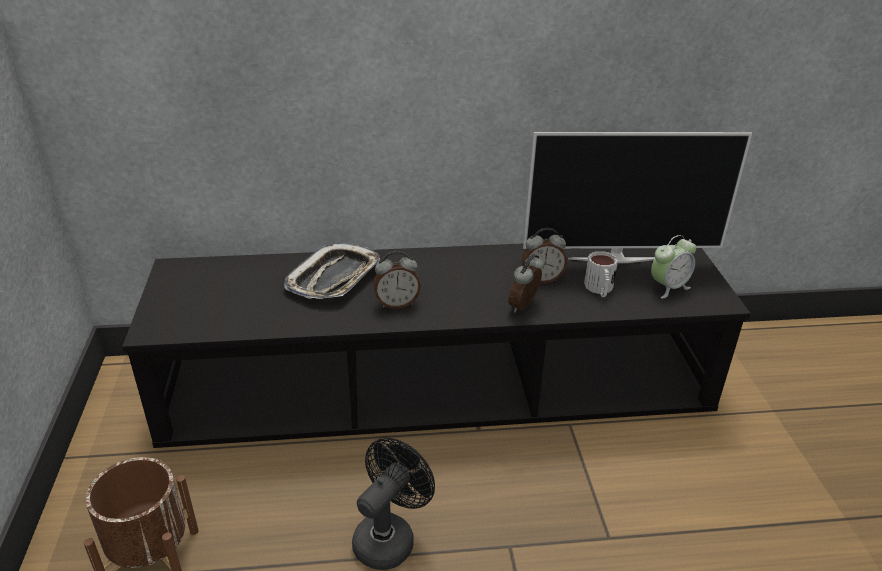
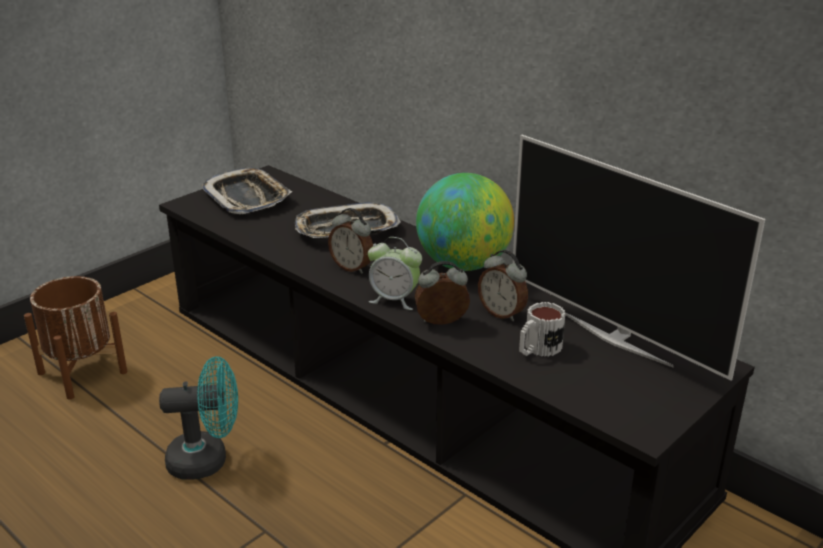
camera: 50 degrees right, 5 degrees down
black fan [352,438,435,570] -> turquoise fan [159,356,238,480]
alarm clock [651,235,696,299] -> alarm clock moved to [368,237,422,310]
none -> tray [201,168,292,214]
none -> globe [416,173,514,271]

